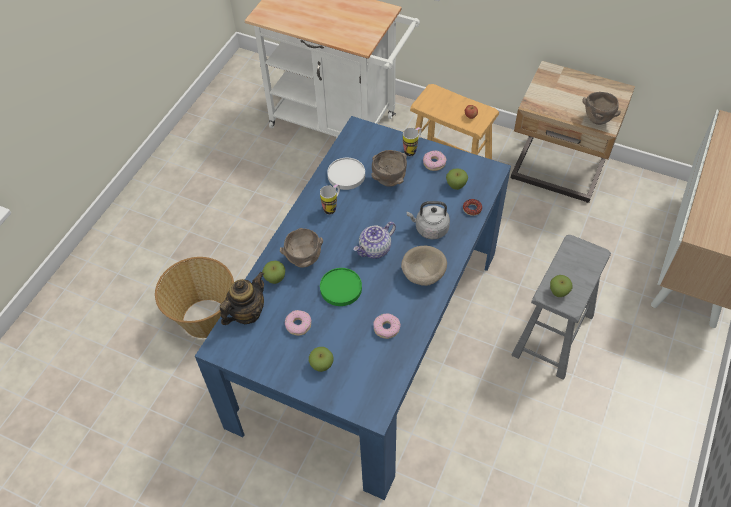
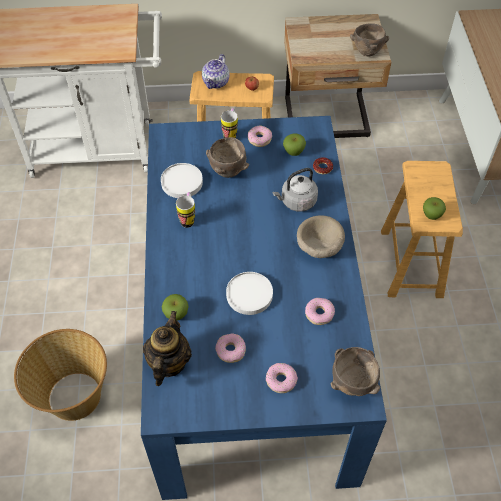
camera: 30 degrees left, 0 degrees up
brown bowl [280,228,323,267] -> brown bowl moved to [331,347,380,396]
apple [309,347,334,372] -> donut [266,363,298,393]
green plate [320,268,362,306] -> white plate [226,272,273,315]
teapot [353,222,396,259] -> teapot moved to [202,54,229,89]
grey stool [512,235,611,379] -> brown stool [381,161,463,298]

